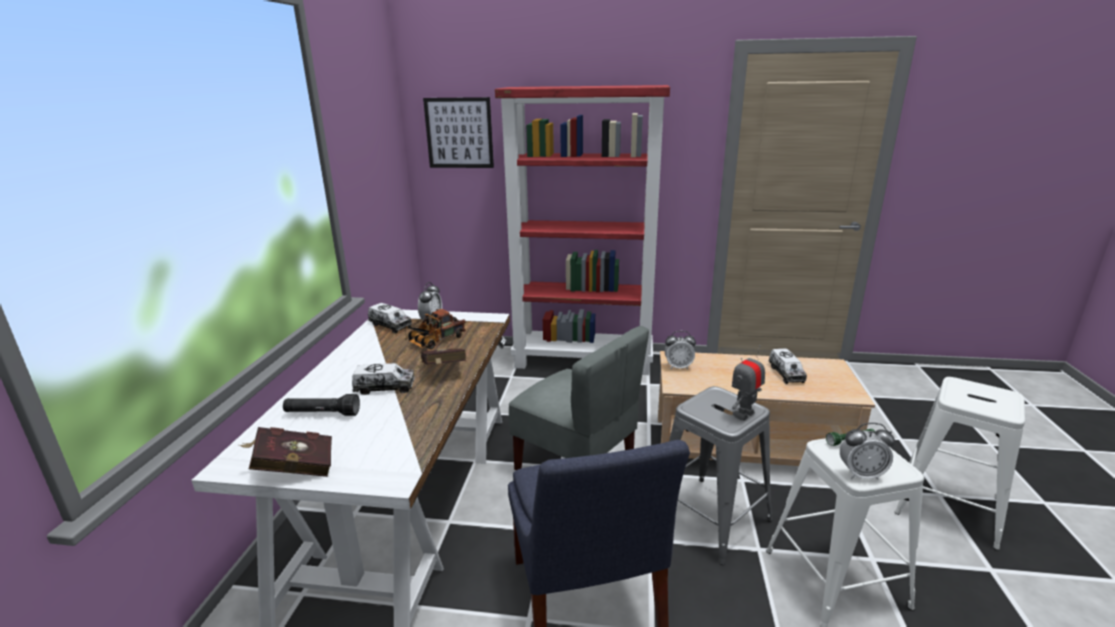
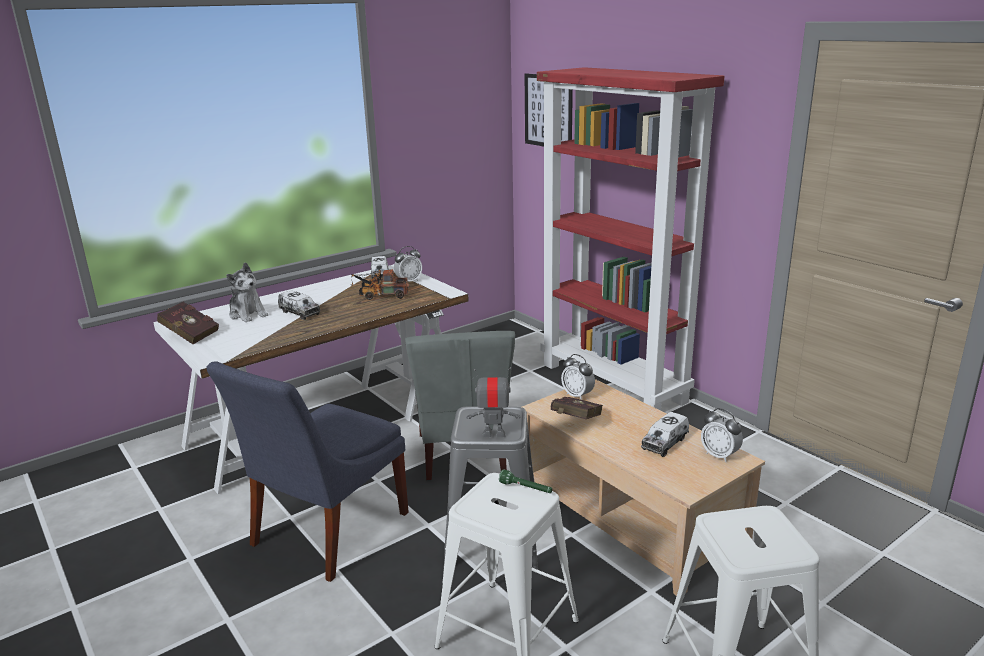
camera: 45 degrees right, 0 degrees up
black flashlight [283,394,360,416] -> plush toy [226,262,268,322]
red book [421,348,466,364] -> red book moved to [551,397,603,419]
alarm clock [840,423,895,480] -> alarm clock moved to [701,408,743,462]

